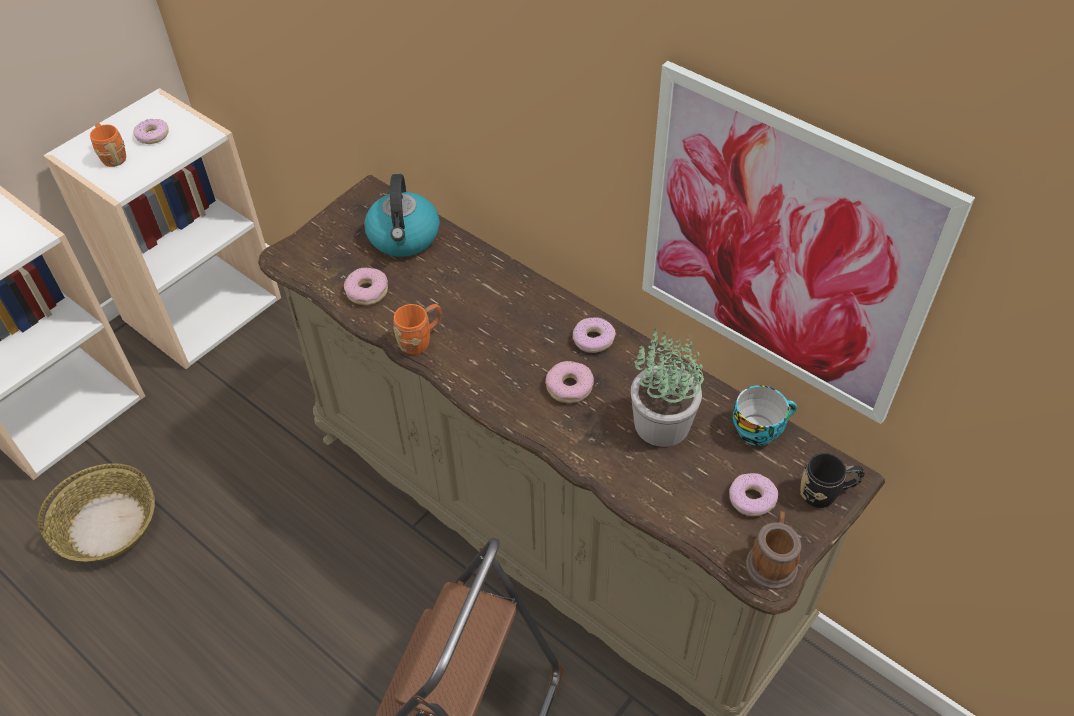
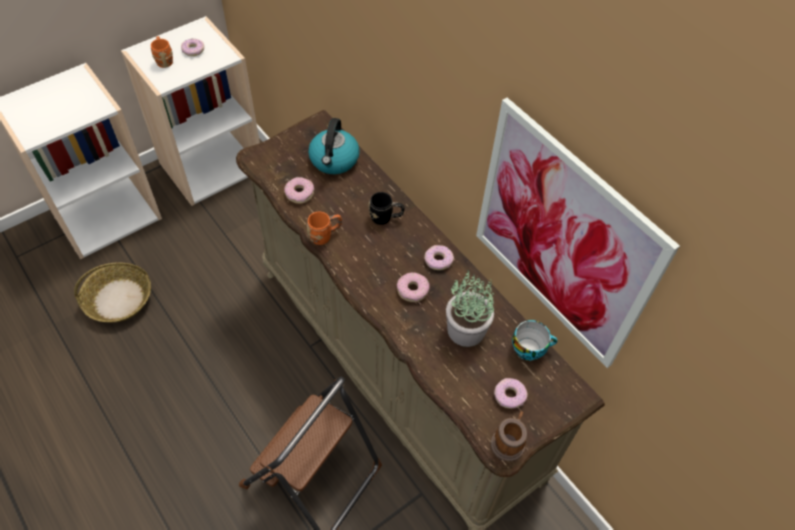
camera: 10 degrees right, 5 degrees up
black mug [800,453,865,508] -> black mug moved to [368,192,404,225]

